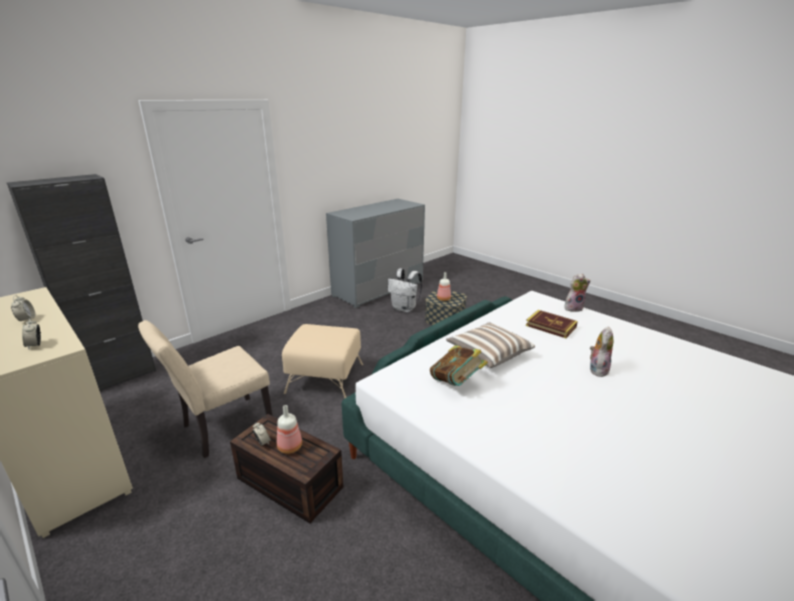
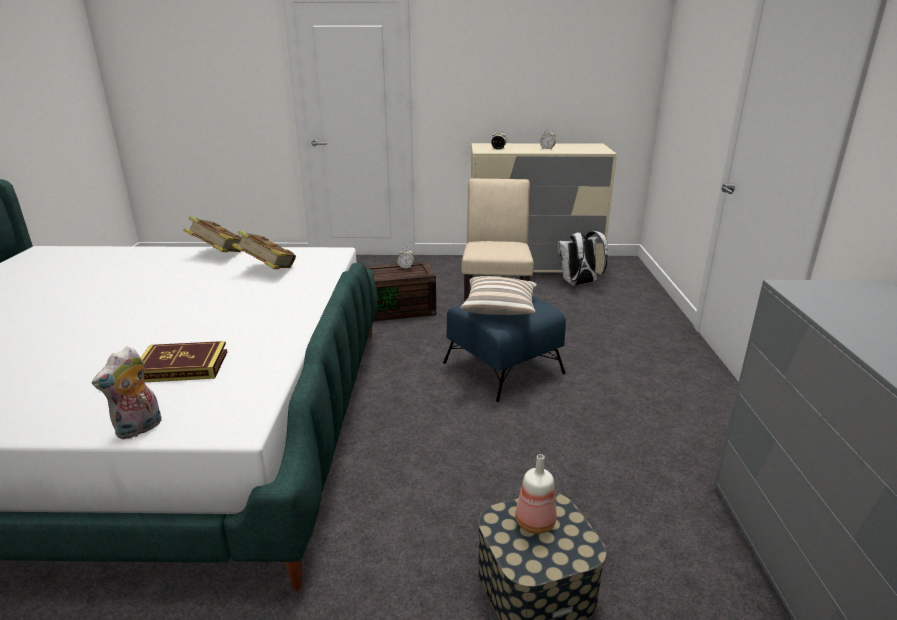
camera: 135 degrees right, 0 degrees up
black cabinet [7,174,156,391] -> none
bottle [277,405,302,454] -> none
beige ottoman [282,324,363,398] -> blue ottoman [443,296,566,402]
white backpack [387,268,422,312] -> white backpack moved to [557,231,608,286]
pillow [446,323,535,368] -> pillow moved to [460,276,537,315]
plush toy [590,326,613,377] -> none
none -> book [183,216,242,252]

